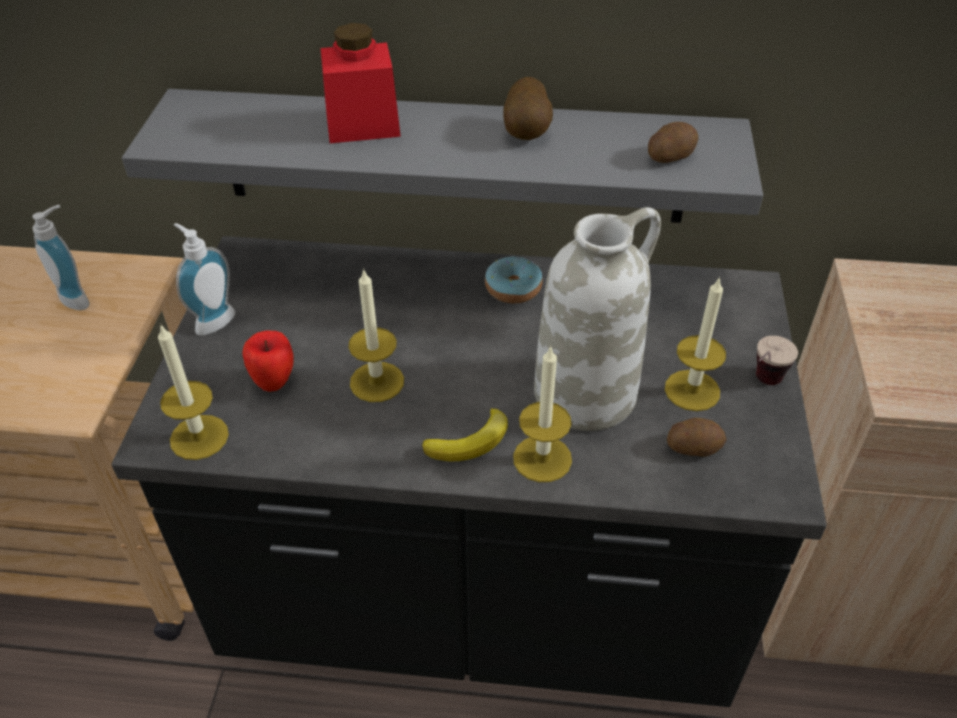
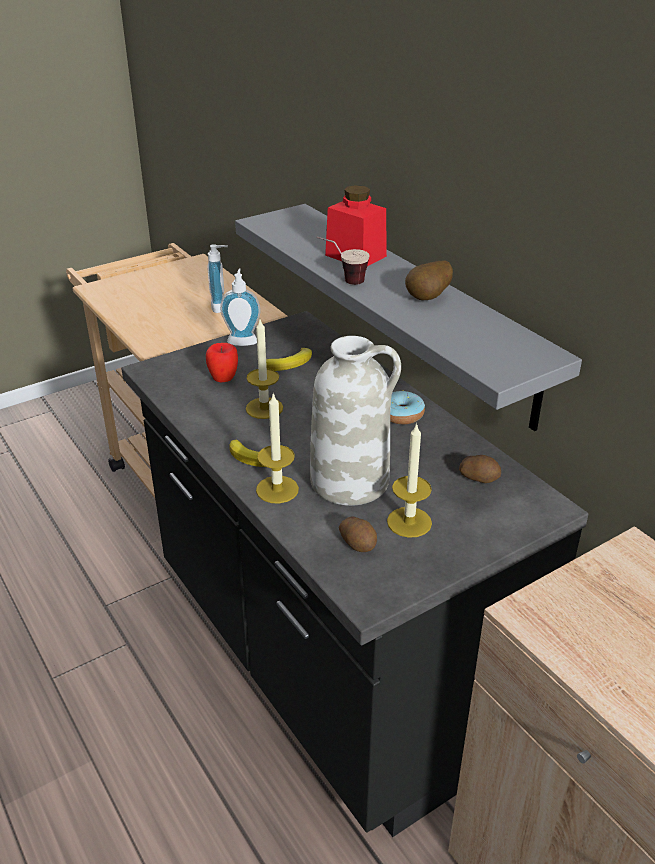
camera: 50 degrees right, 10 degrees down
candle [158,325,229,460] -> none
potato [648,122,699,163] -> potato moved to [459,455,501,483]
cup [756,336,798,385] -> cup moved to [317,237,370,285]
none -> banana [266,348,312,371]

